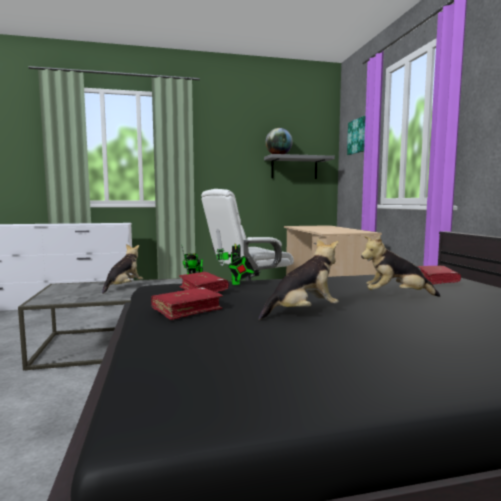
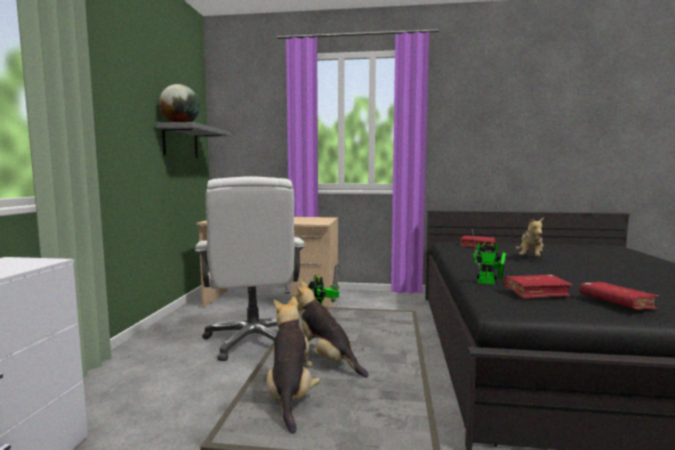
camera: 70 degrees left, 0 degrees up
plush toy [258,238,339,320] -> plush toy moved to [267,297,320,434]
picture [347,116,365,155] -> none

